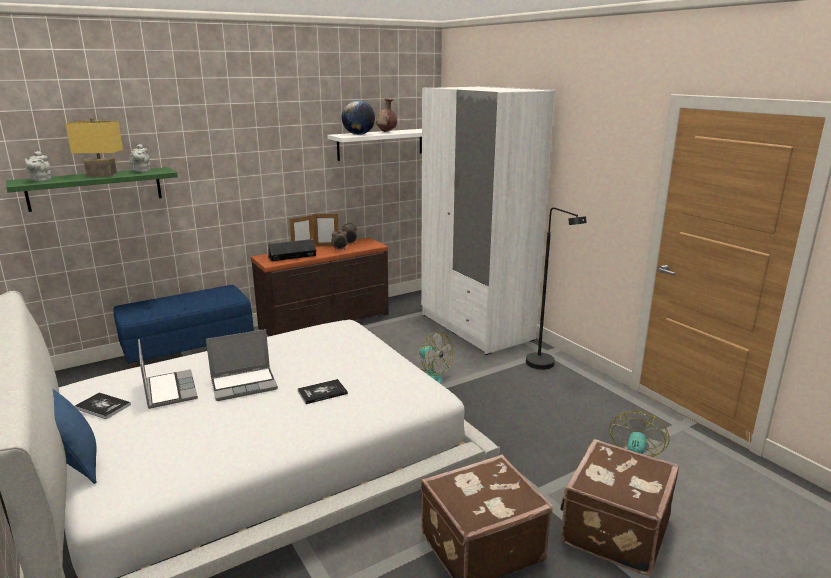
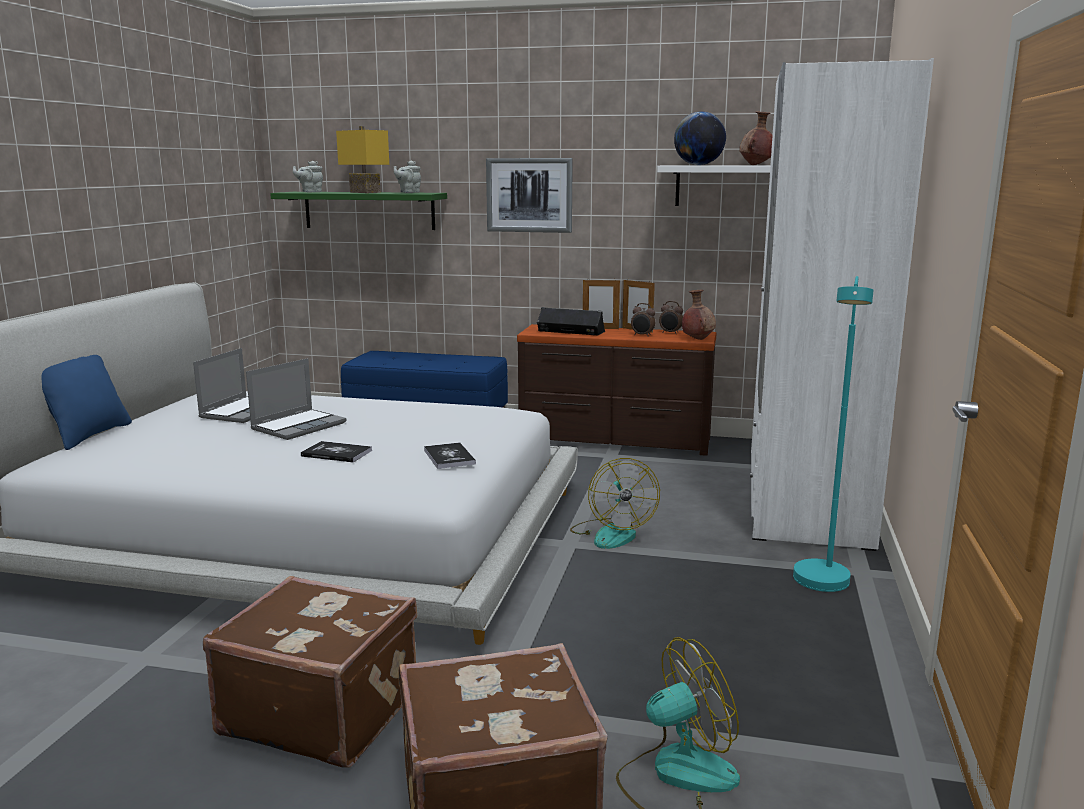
camera: 45 degrees right, 5 degrees down
book [75,393,131,419] -> book moved to [424,442,476,469]
laptop [206,329,278,401] -> laptop turned 75 degrees counterclockwise [246,358,346,440]
black floor lamp [526,207,587,370] -> turquoise floor lamp [793,276,874,592]
none -> picture [486,158,573,233]
none -> brown vase [682,290,716,340]

